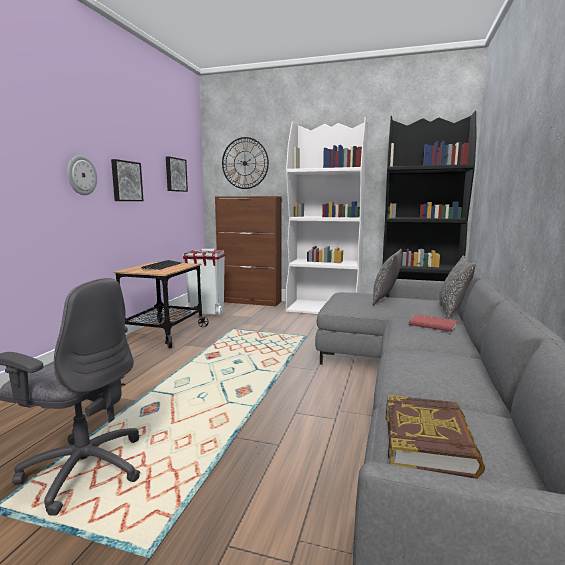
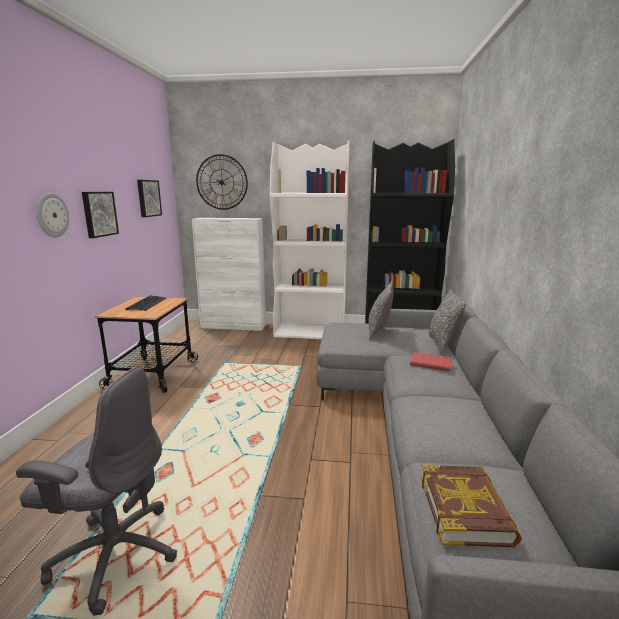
camera: 10 degrees left, 5 degrees up
white trash can [183,249,226,316] -> none
brown cabinet [215,196,282,306] -> white cabinet [192,218,266,331]

